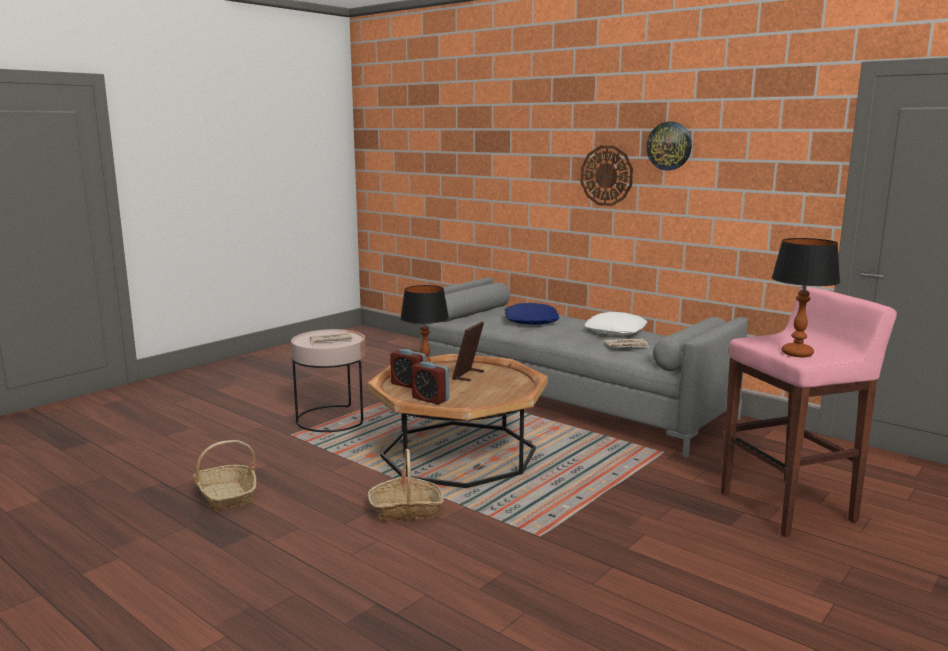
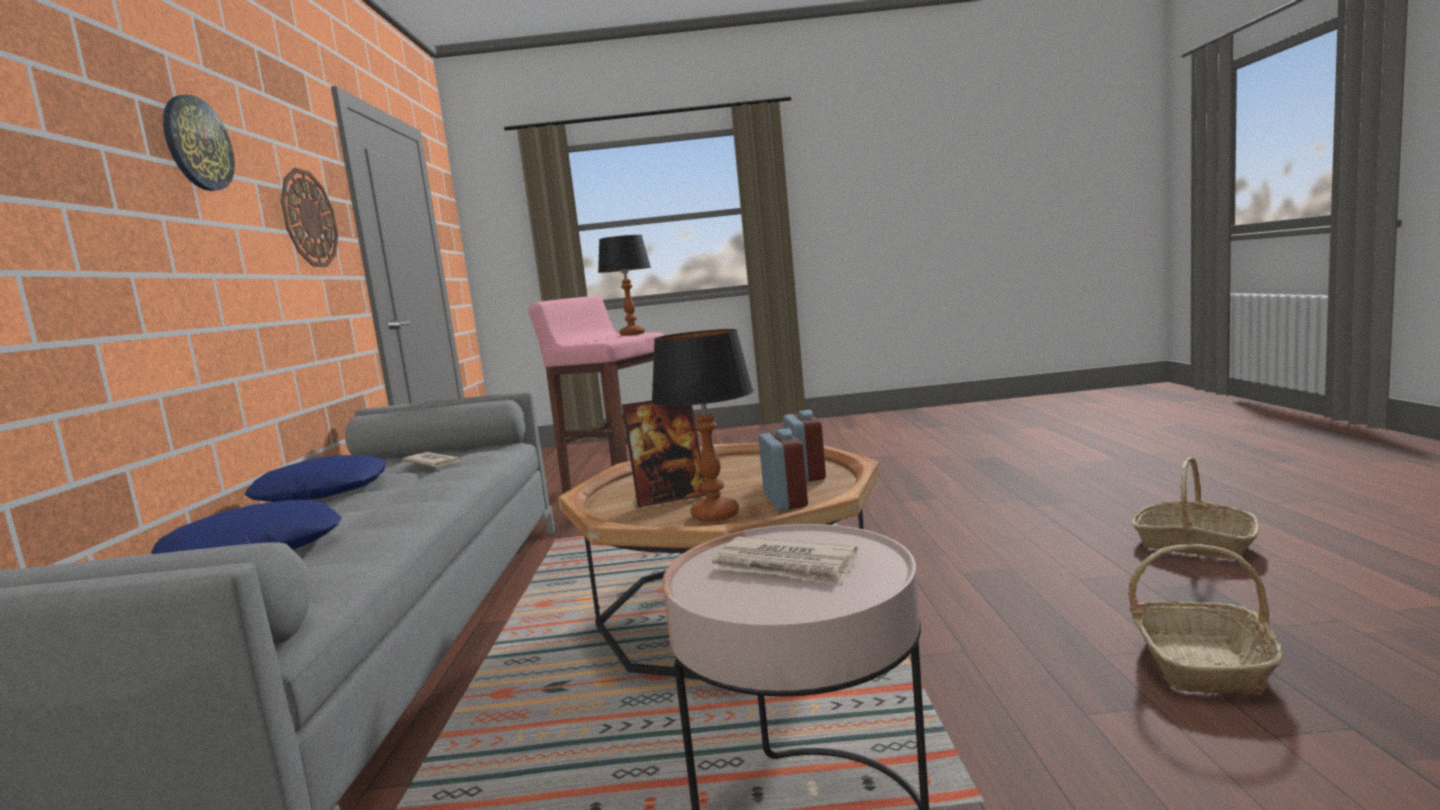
camera: 130 degrees left, 5 degrees down
basket [368,449,444,522] -> basket moved to [1132,457,1259,560]
wall clock [581,146,633,206] -> wall clock moved to [281,168,338,267]
white pillow [584,312,648,335] -> blue pillow [244,455,387,502]

